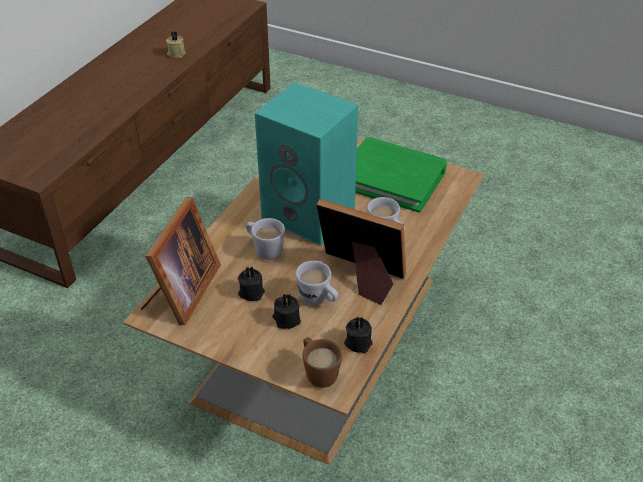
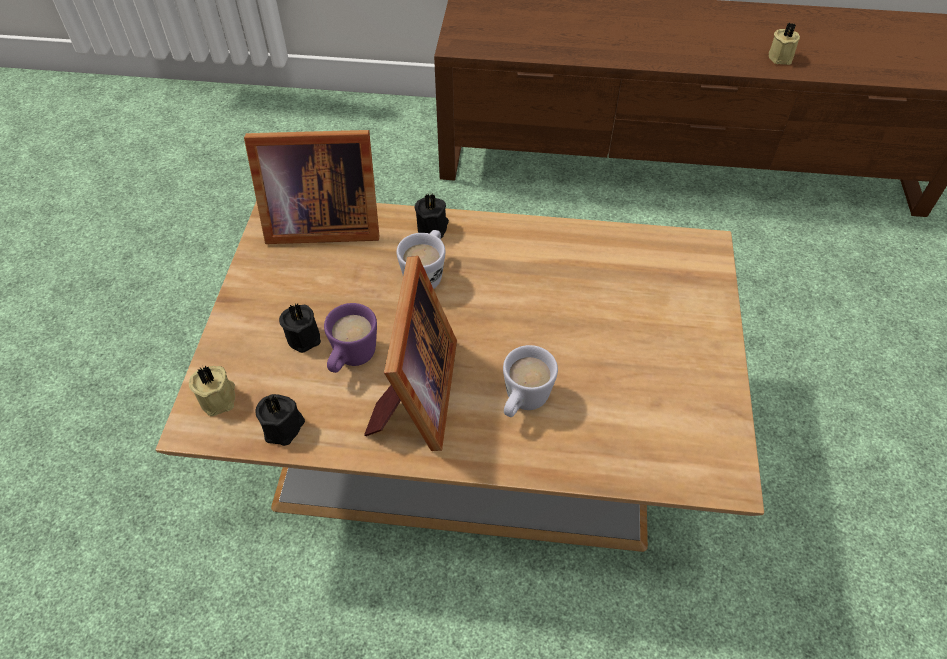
camera: 70 degrees right, 10 degrees up
black candle [238,266,265,301] -> black candle moved to [414,193,449,238]
turquoise speaker [255,82,359,246] -> none
white mug [295,261,338,305] -> purple mug [324,303,377,373]
brown mug [302,337,342,388] -> beige candle [189,366,235,416]
green book [355,137,447,213] -> none

